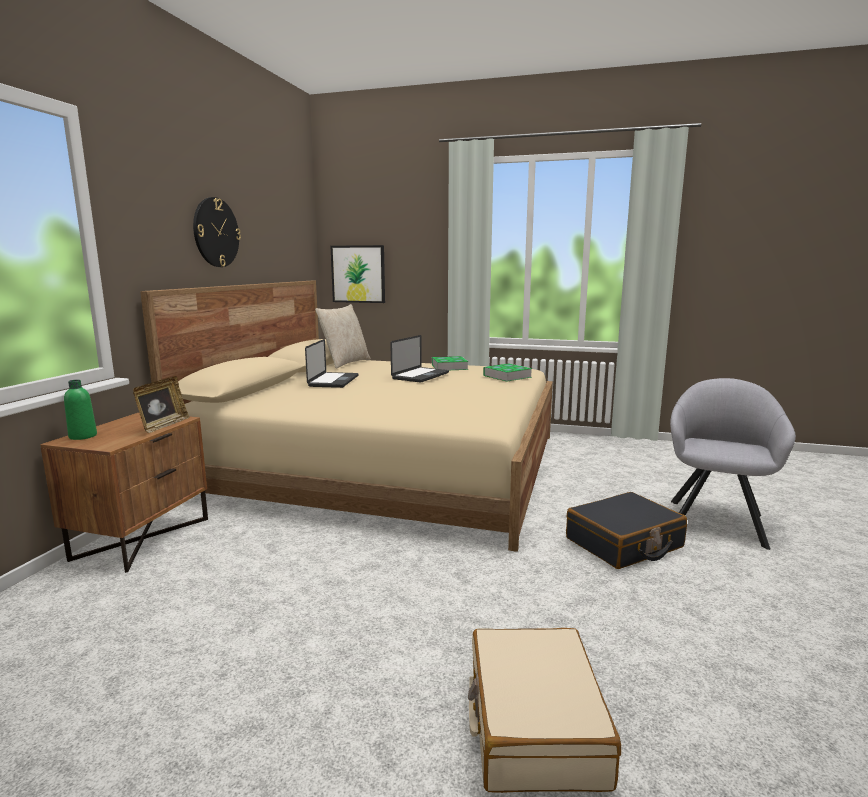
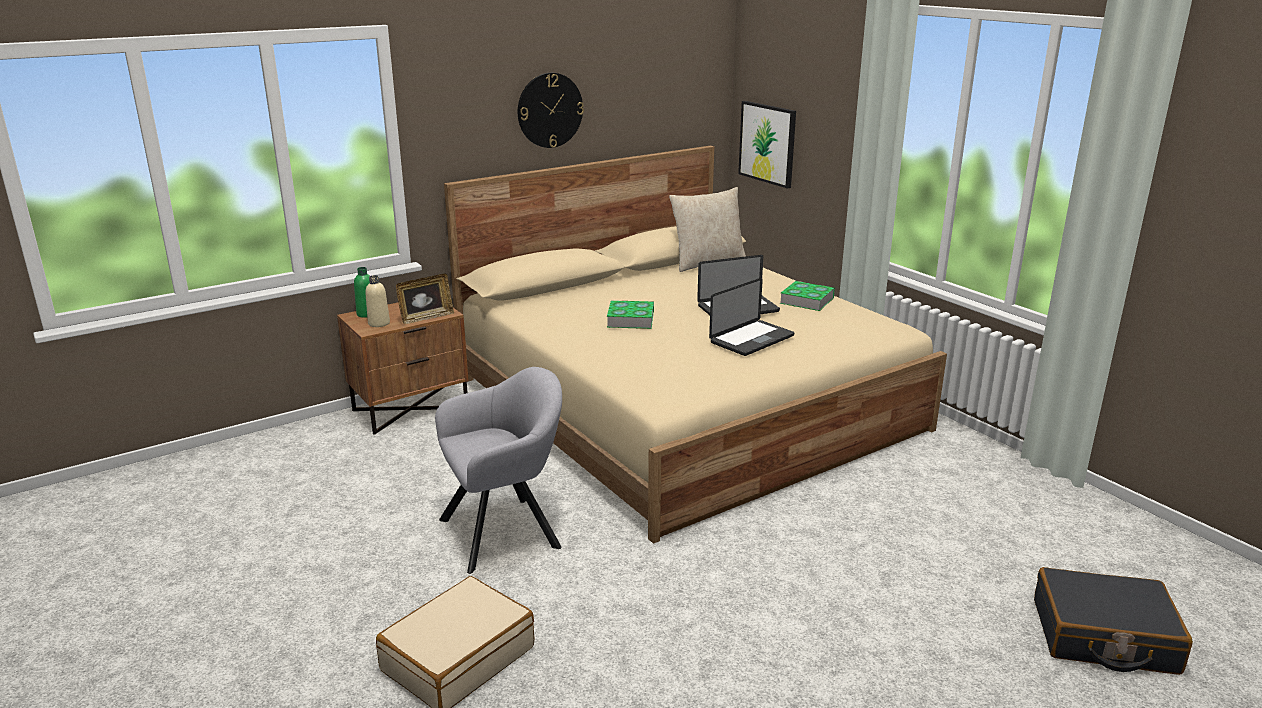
camera: 40 degrees right, 10 degrees up
laptop [305,339,358,388] -> laptop moved to [709,278,794,356]
book [483,363,532,381] -> book moved to [607,300,654,329]
black suitcase [566,492,687,569] -> black suitcase moved to [1034,567,1193,675]
grey armchair [670,378,796,550] -> grey armchair moved to [435,367,562,574]
none -> beige bottle [365,275,390,327]

